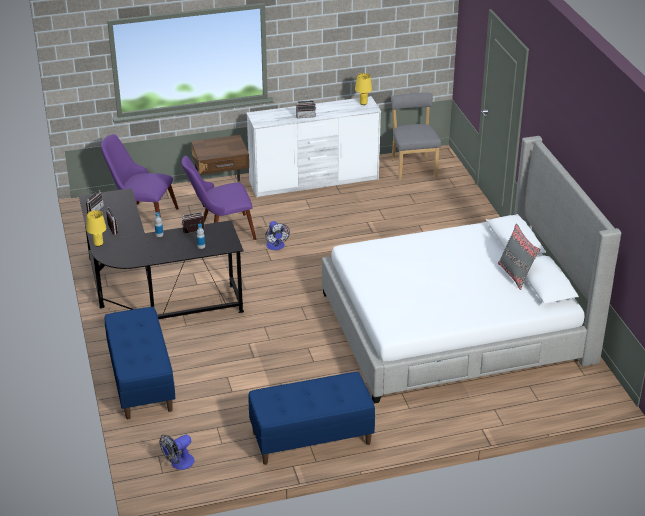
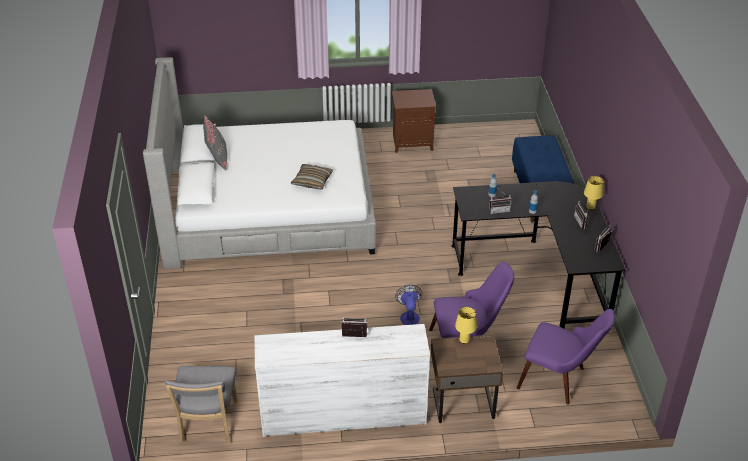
camera: 170 degrees left, 5 degrees up
fan [160,435,194,470] -> none
blue bench [248,372,375,465] -> brown nightstand [392,89,436,153]
yellow table lamp [355,73,372,105] -> yellow table lamp moved to [455,307,477,344]
none -> pillow [291,164,333,190]

